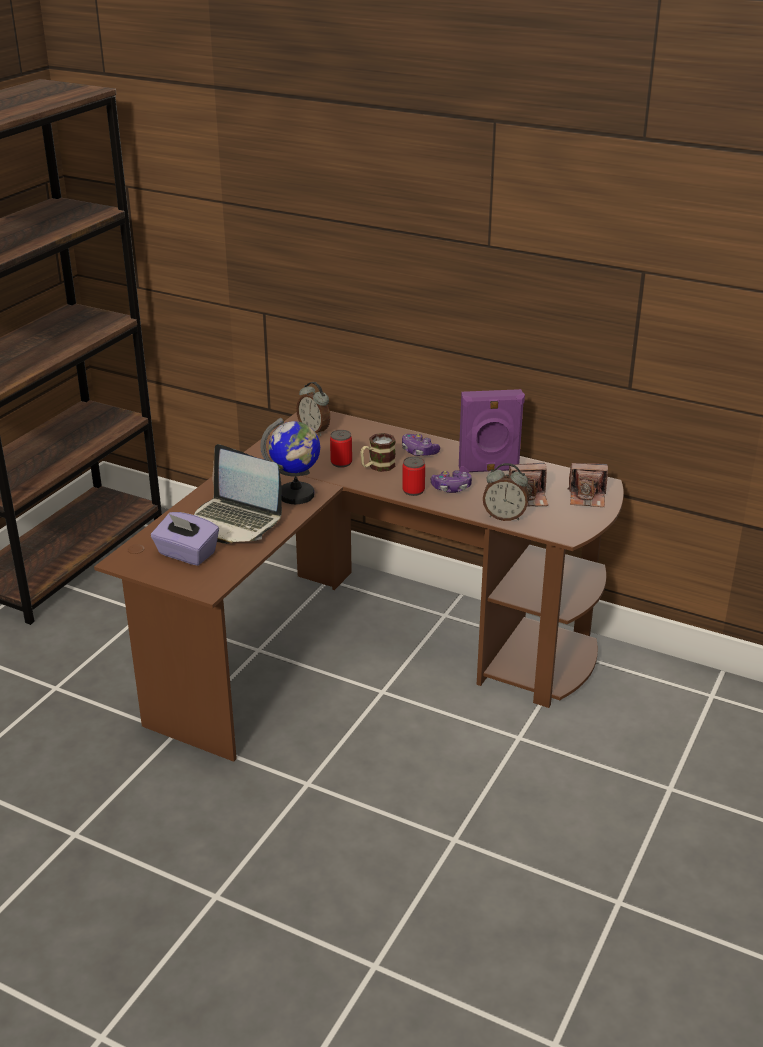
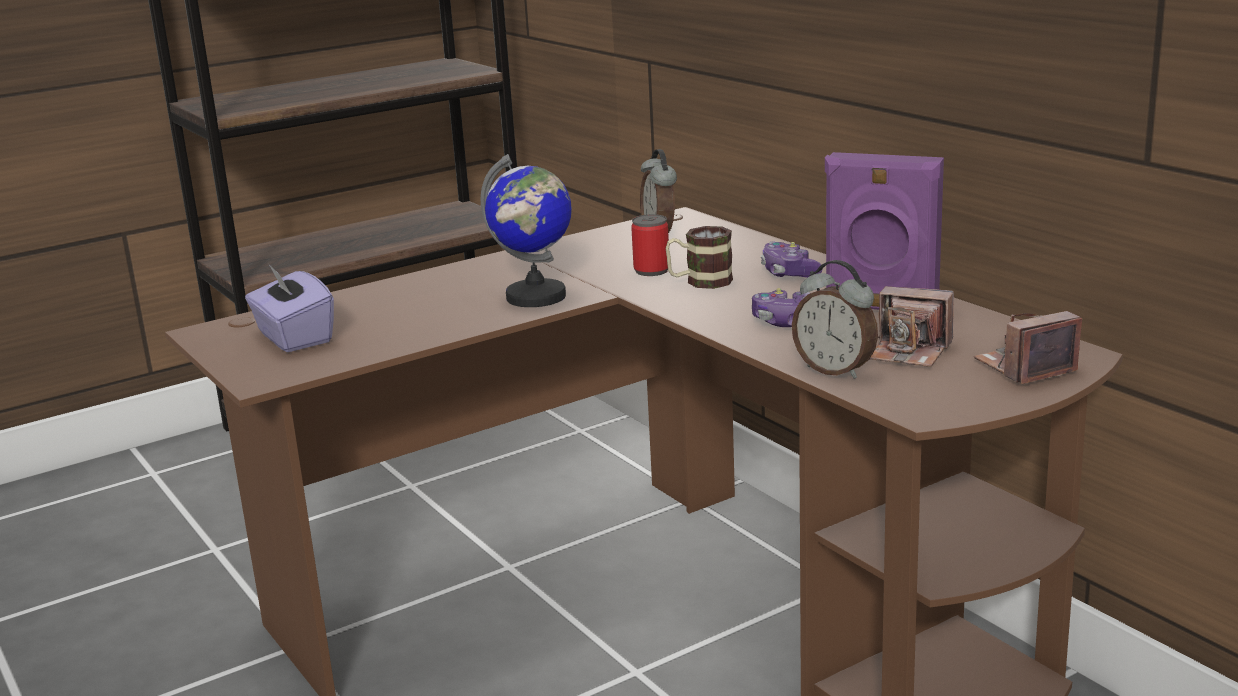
camera: 30 degrees right, 10 degrees down
laptop [194,444,282,544] -> none
can [402,456,425,496] -> none
camera [568,463,608,507] -> camera turned 120 degrees clockwise [974,311,1082,384]

